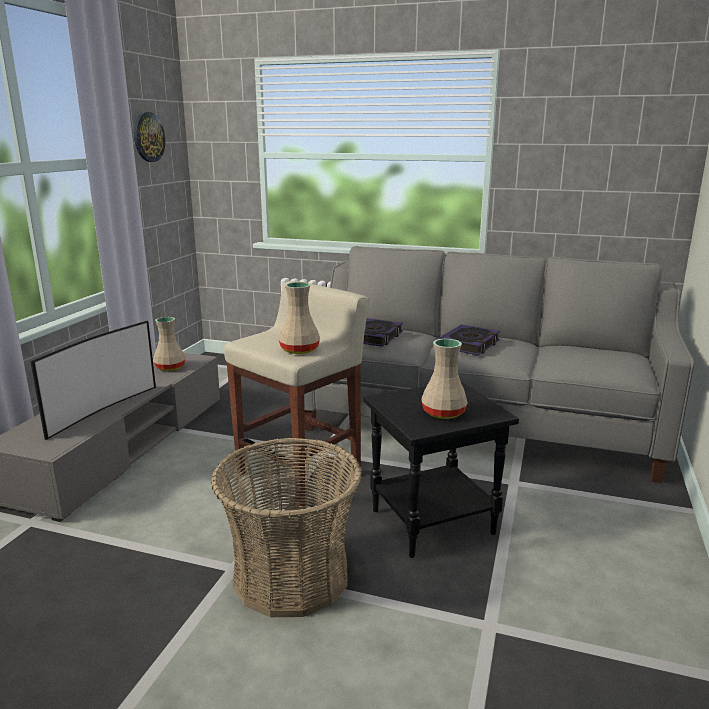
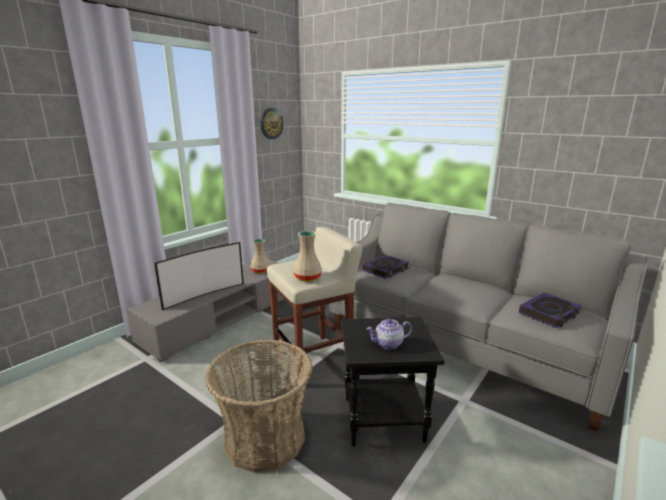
camera: 20 degrees right, 0 degrees up
beige vase [421,339,468,419] -> teapot [366,319,412,350]
book [438,324,500,355] -> book moved to [519,293,581,328]

